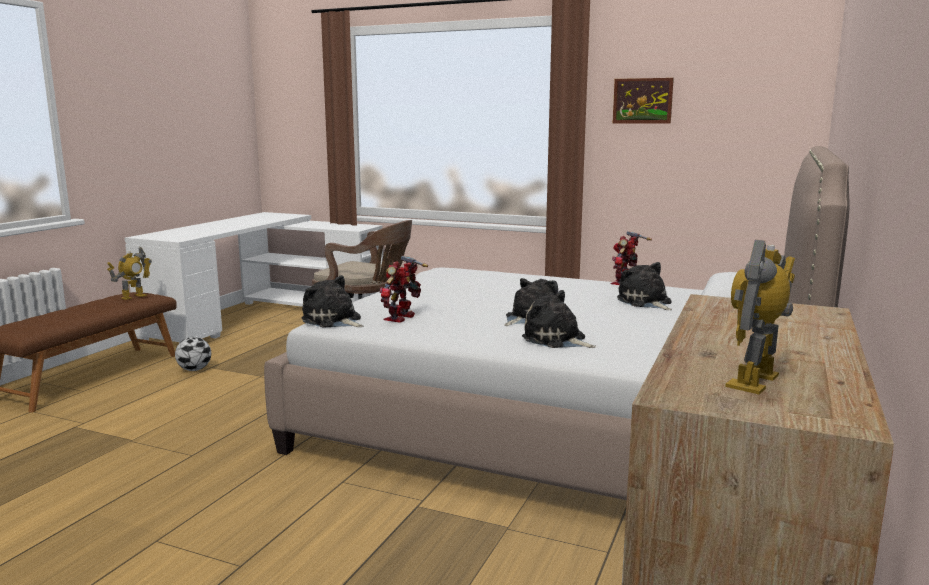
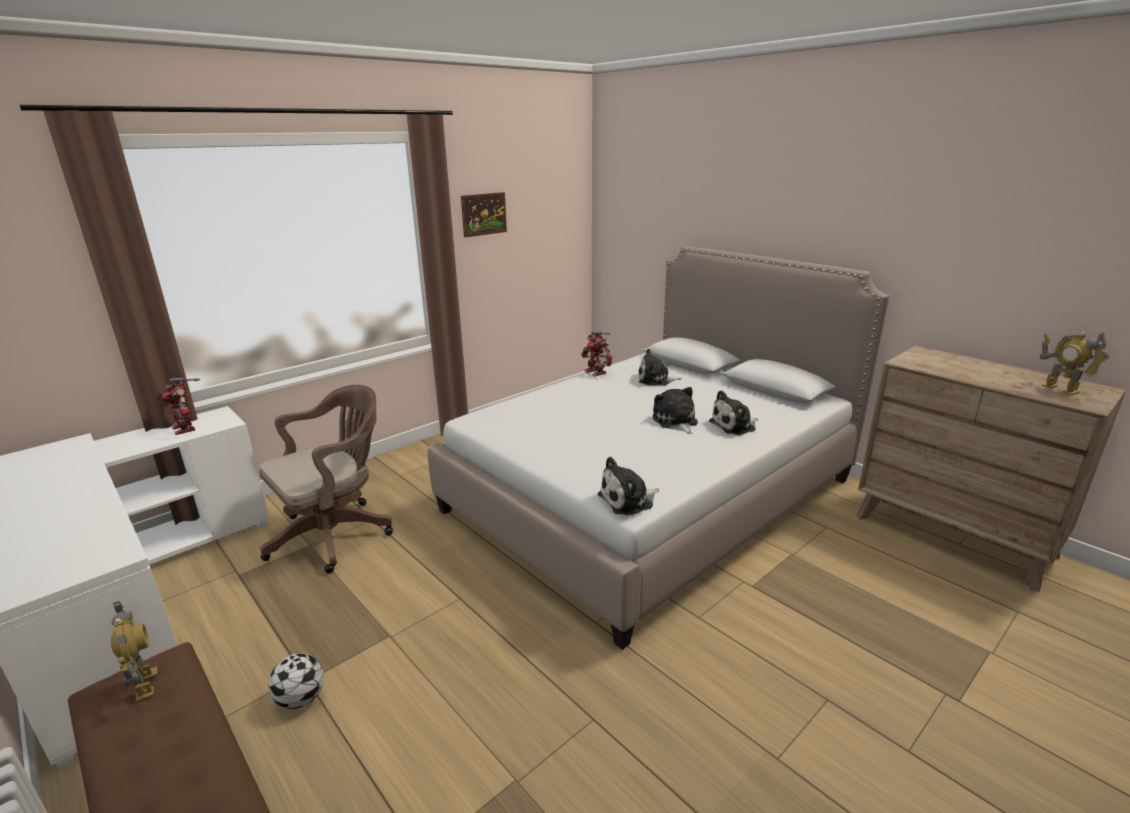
camera: 65 degrees left, 10 degrees up
toy robot [379,256,428,323] -> toy robot moved to [162,378,200,435]

